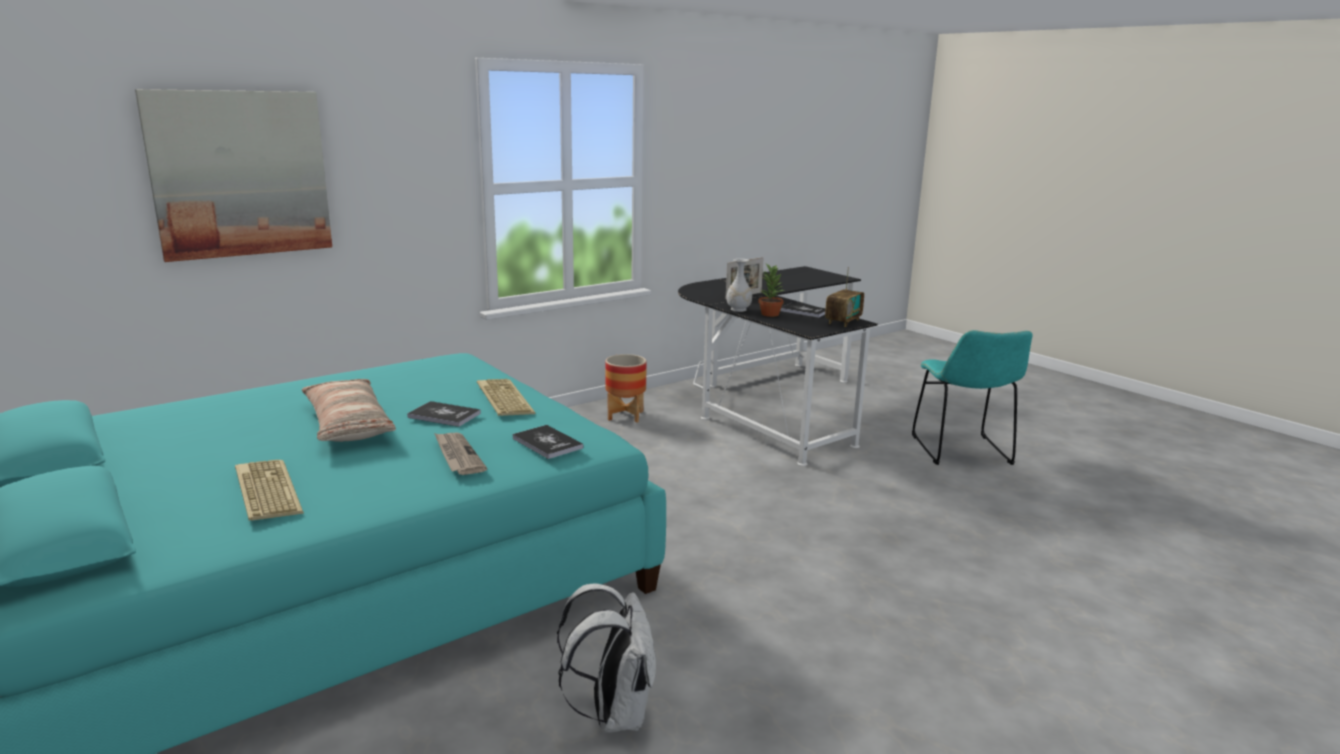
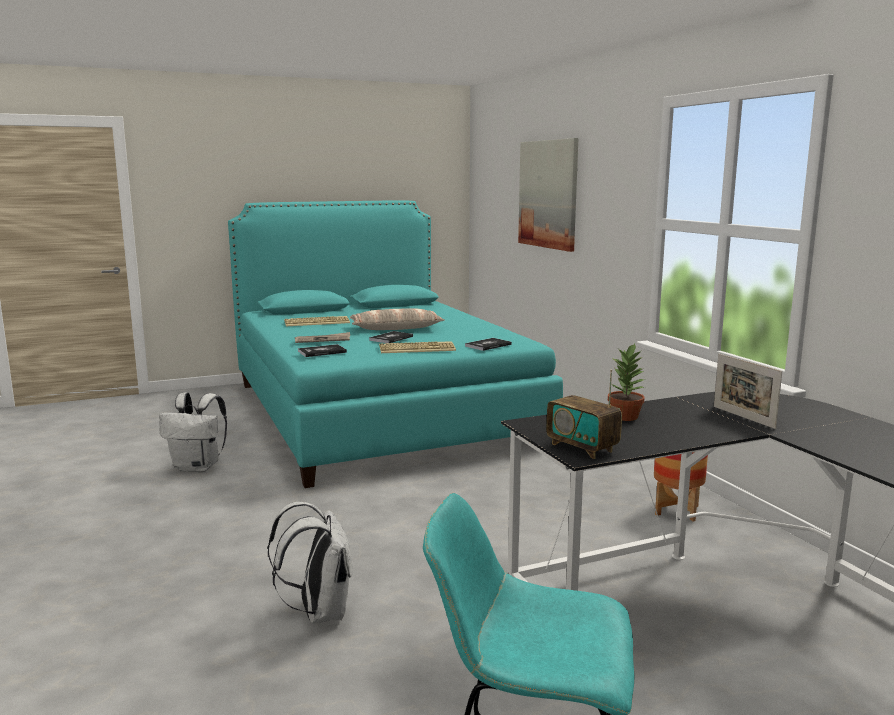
camera: 105 degrees right, 5 degrees down
white vase [726,258,752,312] -> none
book [780,303,826,318] -> book moved to [465,338,512,351]
none -> white backpack [267,502,353,624]

